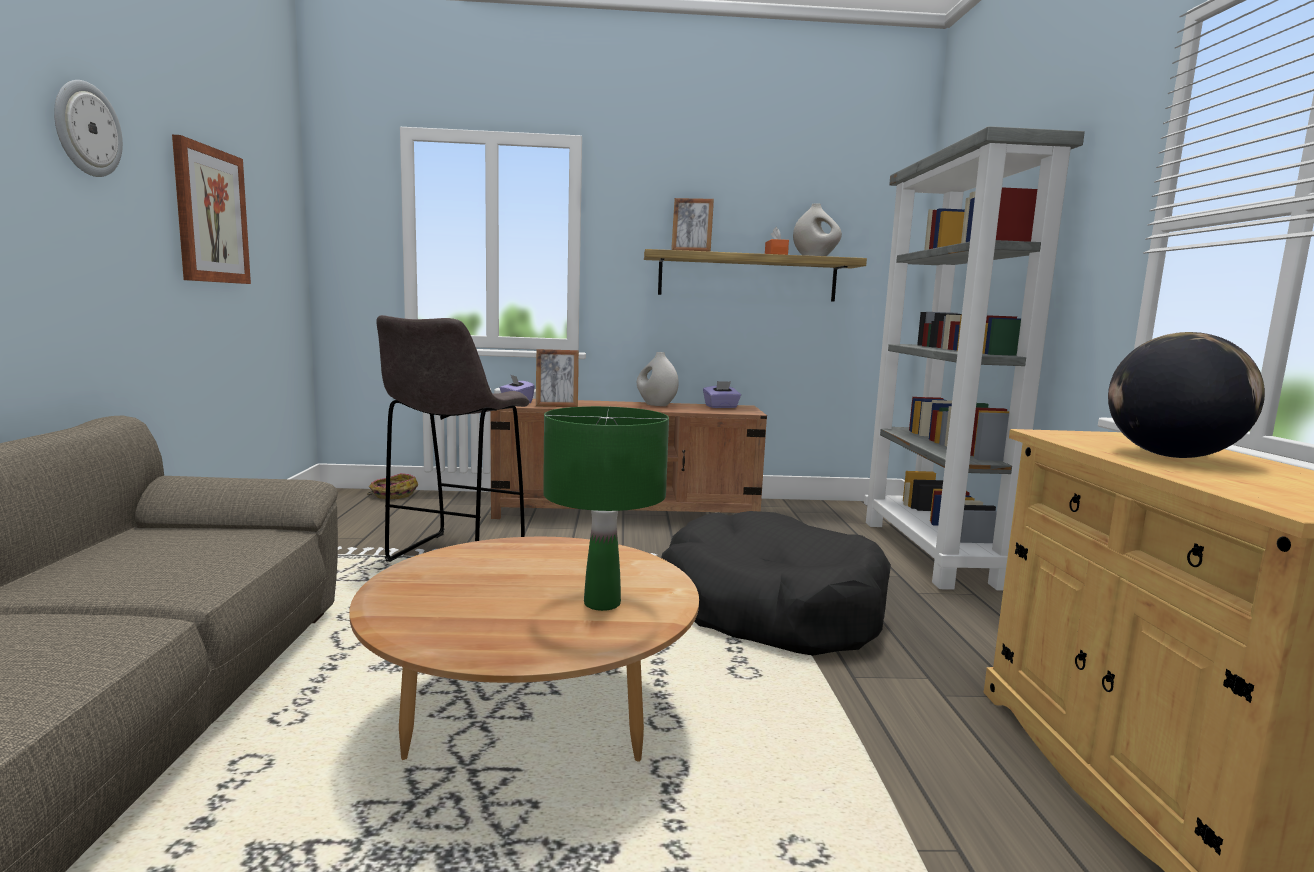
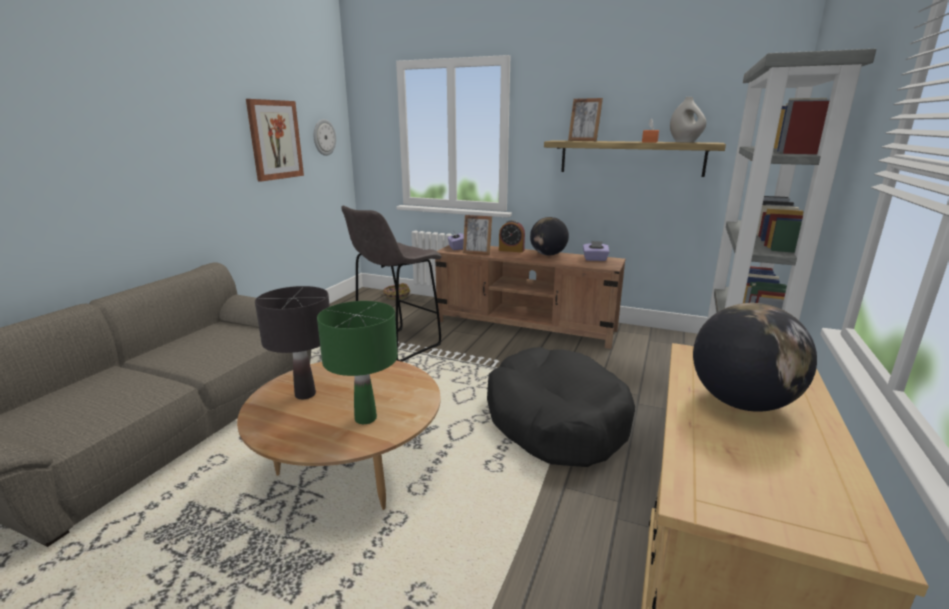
camera: 25 degrees right, 10 degrees up
wall clock [54,80,123,177] -> wall clock moved to [314,119,336,156]
white vase [637,352,679,406] -> globe [530,217,569,256]
none -> black table lamp [255,286,330,399]
none -> alarm clock [499,220,525,253]

